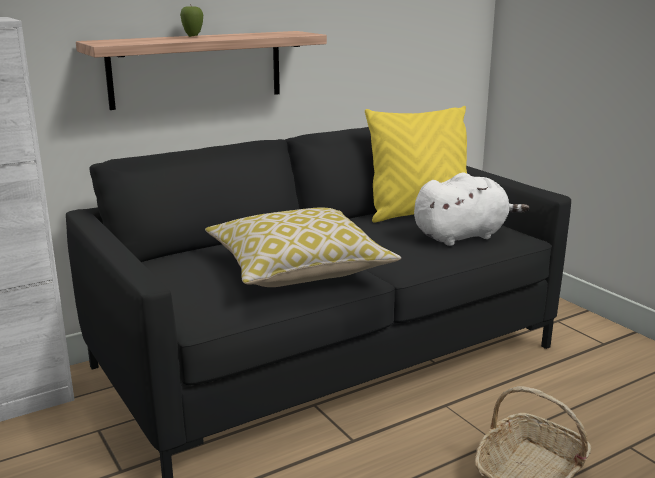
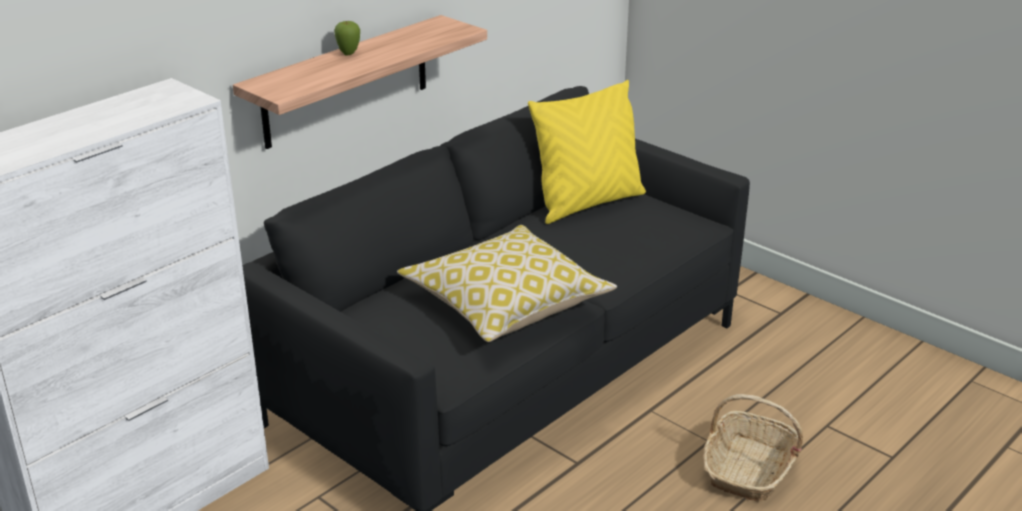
camera: 15 degrees left, 10 degrees up
white plush toy [414,173,529,246] -> none

